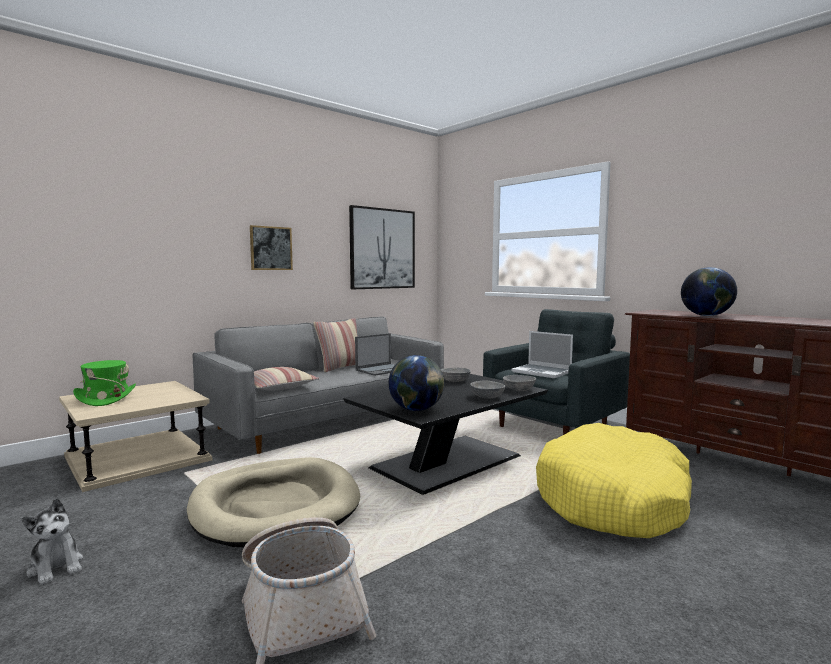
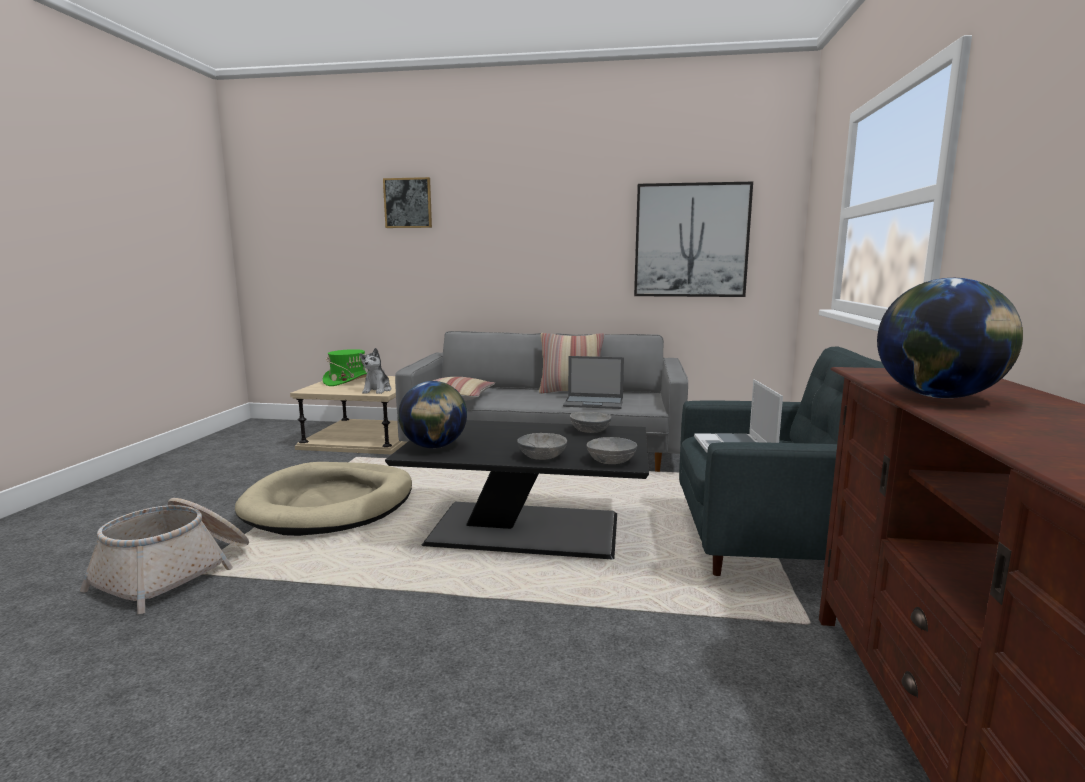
camera: 50 degrees right, 5 degrees up
plush toy [22,498,83,585] -> plush toy moved to [360,348,392,394]
picture [250,225,293,270] -> picture moved to [383,177,432,228]
yellow dog bed [536,423,692,538] -> none

